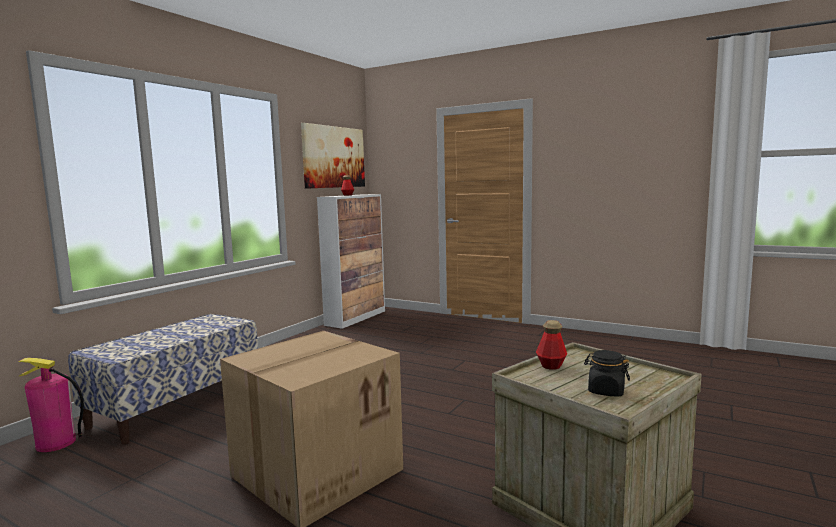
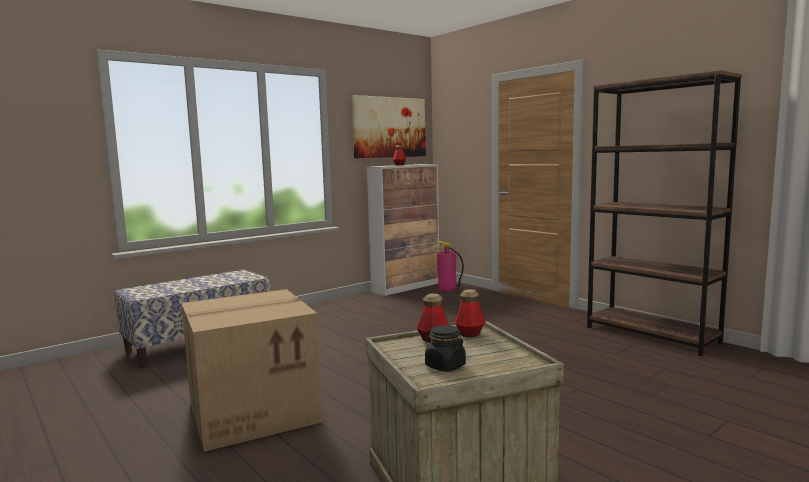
camera: 20 degrees right, 0 degrees up
fire extinguisher [18,358,84,452] -> fire extinguisher moved to [434,241,464,291]
none -> bottle [455,289,486,337]
none -> brown bookcase [587,70,742,356]

